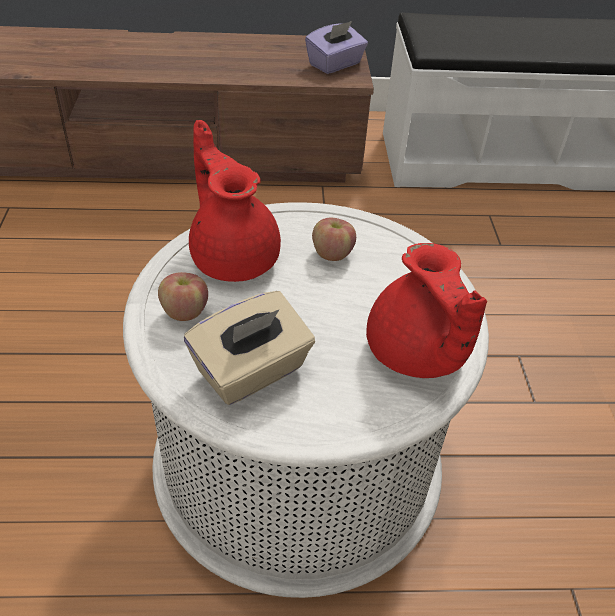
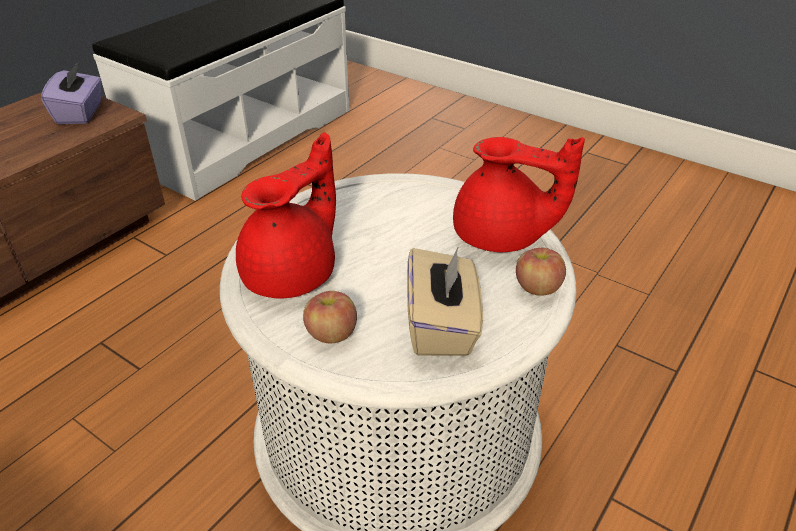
camera: 50 degrees left, 5 degrees down
red teapot [189,120,281,282] -> red teapot turned 120 degrees clockwise [236,132,336,298]
apple [312,217,356,261] -> apple moved to [516,248,566,296]

